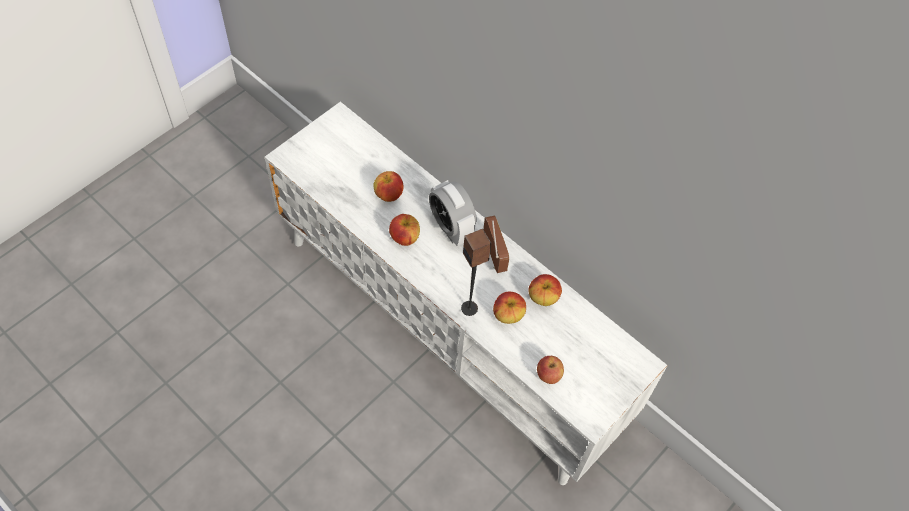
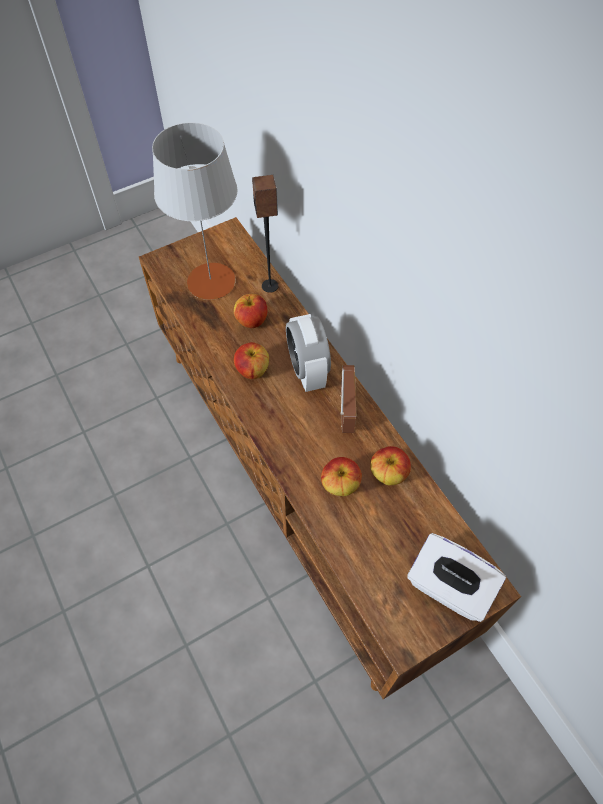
camera: 20 degrees right, 0 degrees up
white tv stand [265,102,668,485] -> brown tv stand [139,217,521,699]
speaker [461,229,492,316] -> speaker moved to [252,175,279,293]
apple [537,356,564,384] -> none
none -> grey table lamp [152,122,238,300]
none -> white tissue box [408,533,506,622]

